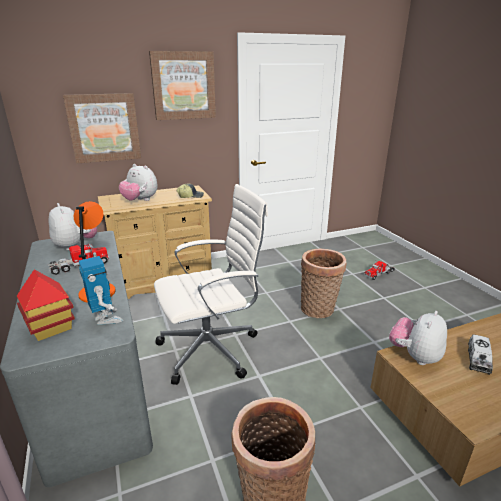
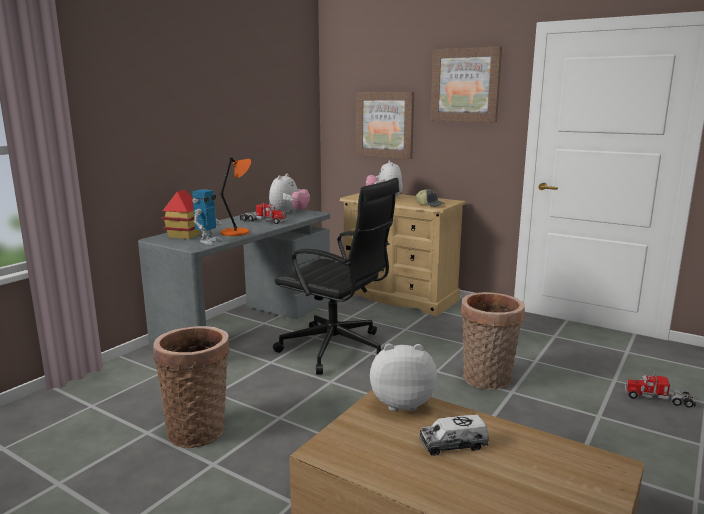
camera: 55 degrees right, 10 degrees down
white office chair [154,184,268,385] -> black office chair [273,178,399,375]

